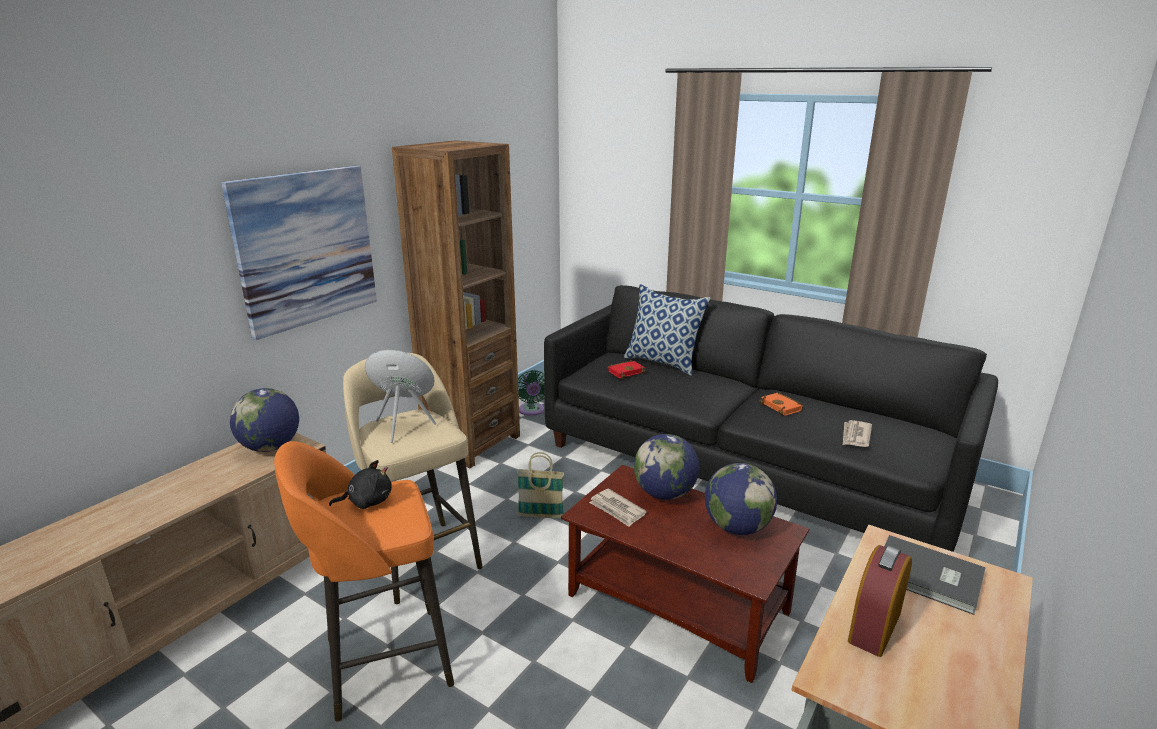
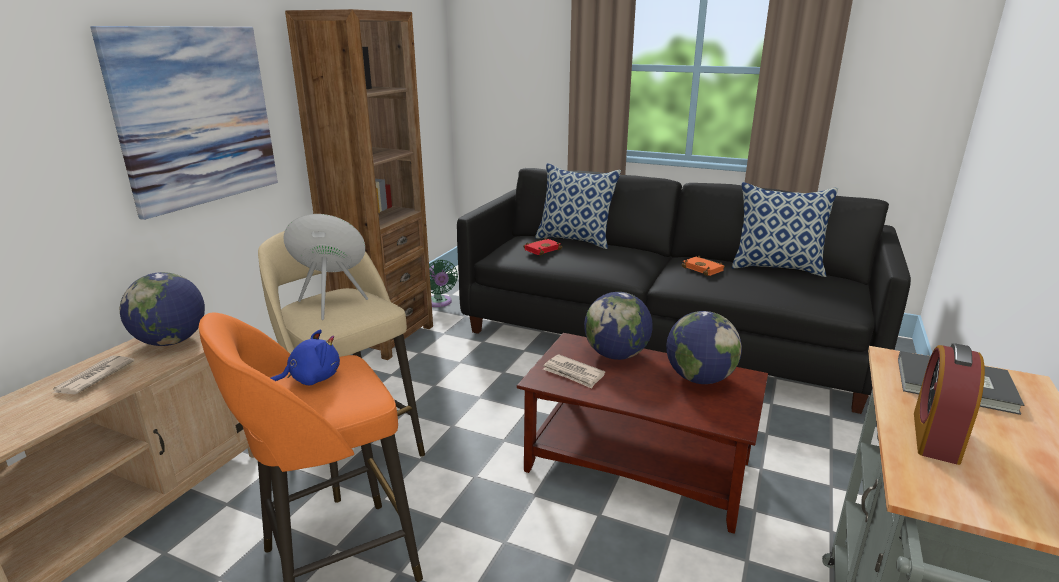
camera: 10 degrees left, 0 degrees up
black plush toy [329,460,392,509] -> blue plush toy [271,329,340,385]
basket [517,452,564,518] -> none
newspaper [843,420,872,447] -> newspaper moved to [53,356,135,394]
none -> pillow [732,182,838,277]

